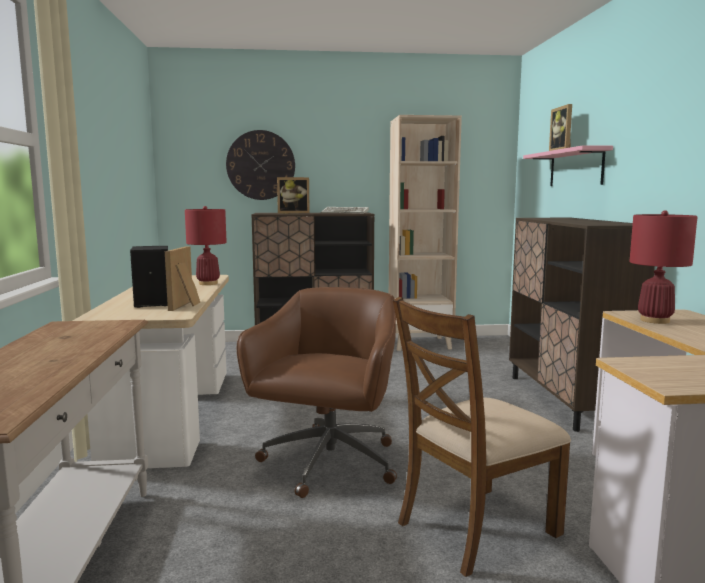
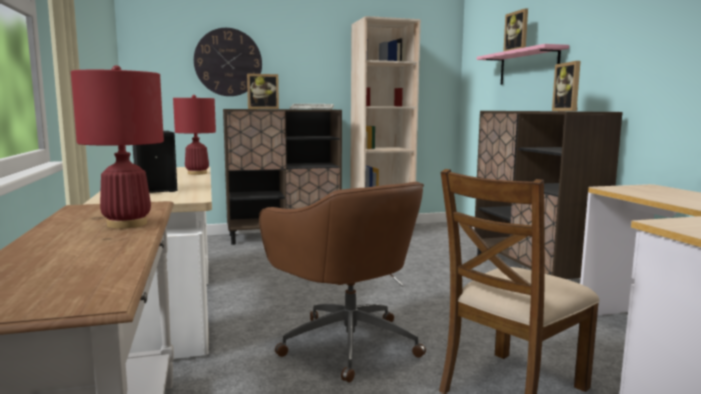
camera: 10 degrees left, 0 degrees up
picture frame [165,246,200,311] -> picture frame moved to [552,61,581,111]
brown office chair [237,287,397,498] -> brown office chair turned 135 degrees clockwise [259,182,426,383]
red table lamp [629,211,698,324] -> red table lamp moved to [71,65,164,229]

